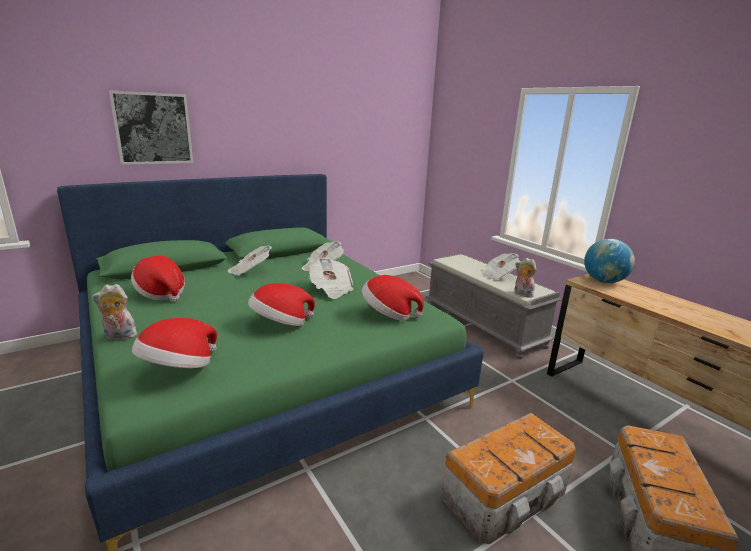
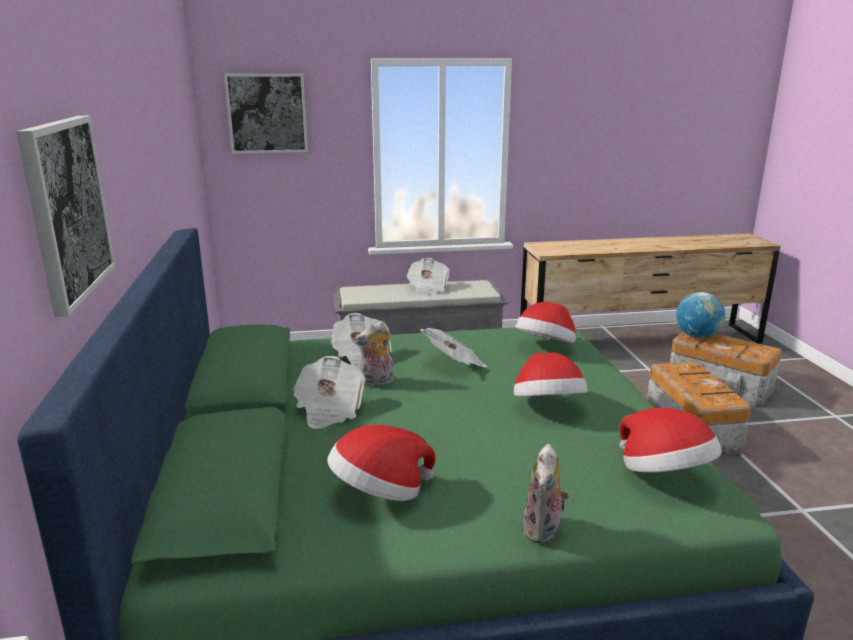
camera: 65 degrees left, 0 degrees up
plush toy [515,258,537,298] -> plush toy moved to [354,321,393,387]
globe [584,239,635,283] -> globe moved to [676,292,726,338]
none -> picture [224,73,308,154]

